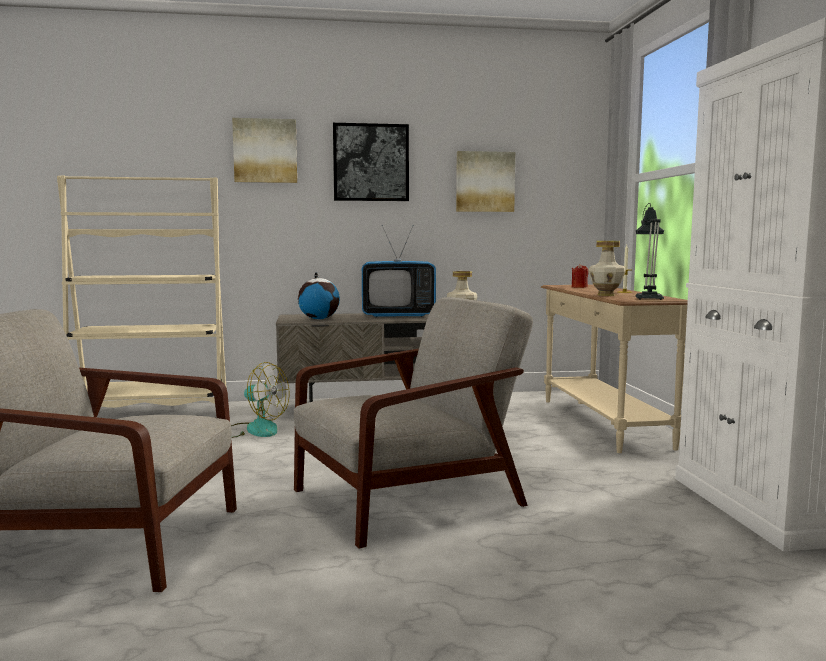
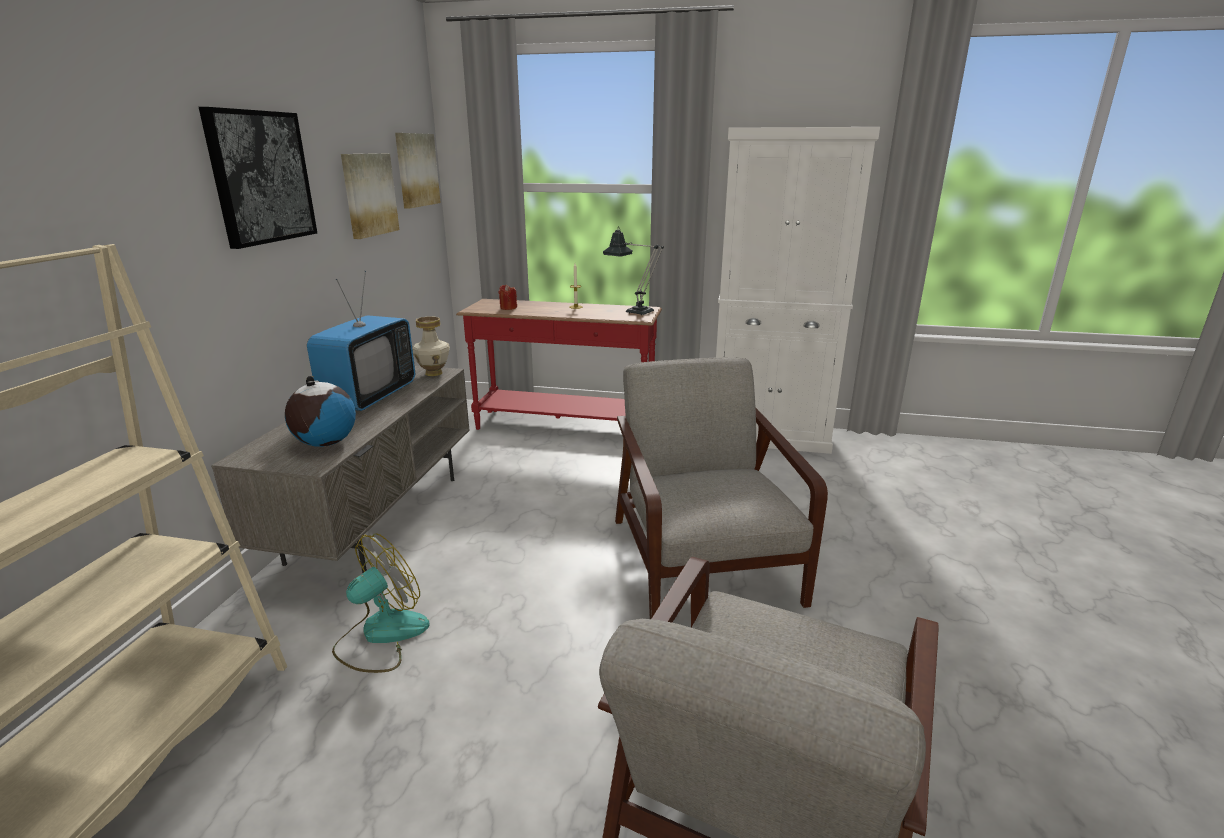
camera: 70 degrees left, 15 degrees up
picture [232,118,297,183] -> picture moved to [395,133,441,208]
beige console table [541,285,688,453] -> red console table [456,299,662,430]
vase [589,241,626,296] -> none

